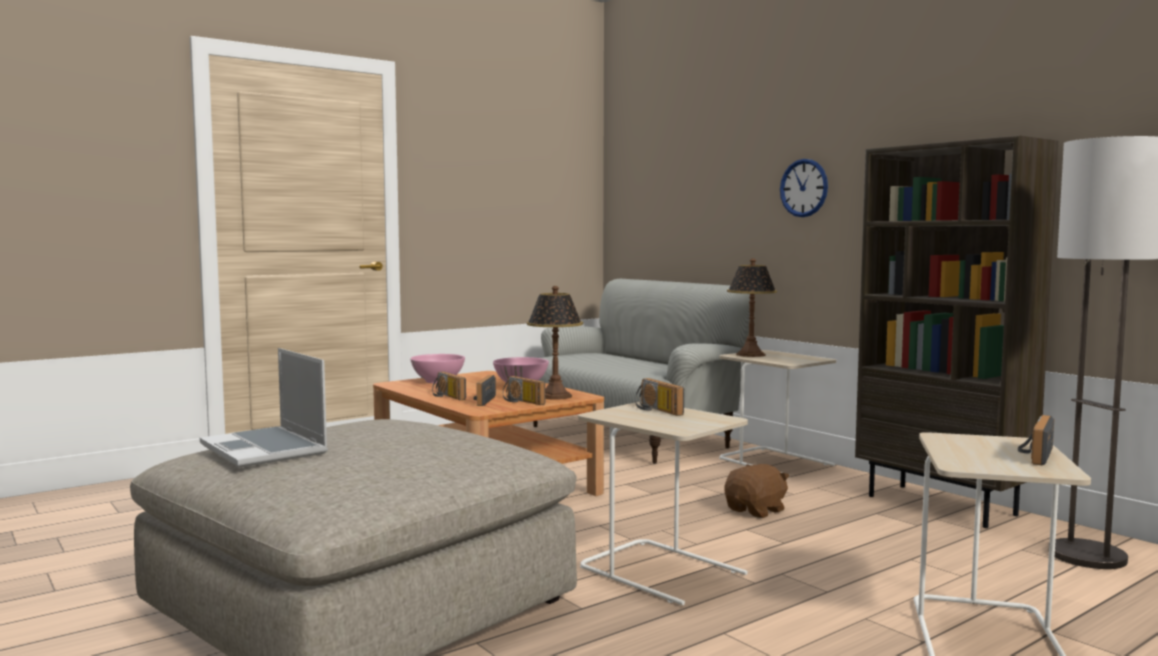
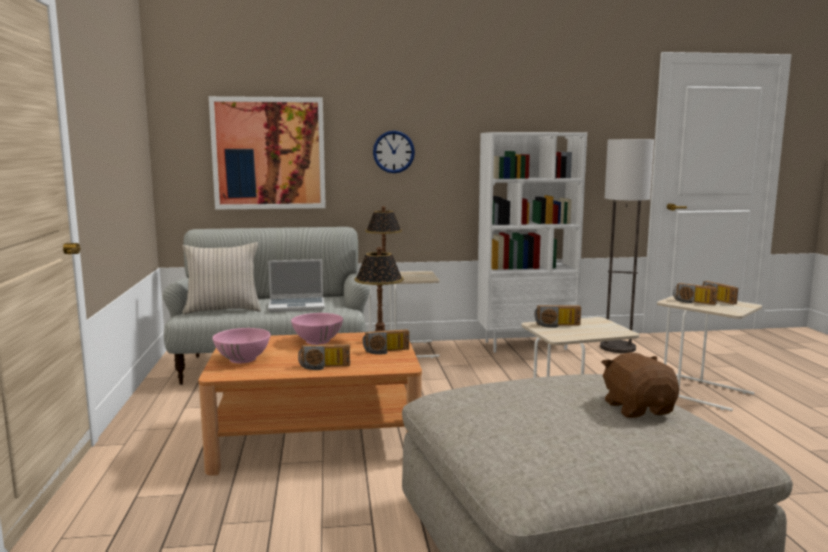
camera: 60 degrees left, 5 degrees up
laptop [200,348,328,468] -> laptop moved to [268,259,325,312]
radio [473,375,496,406] -> radio moved to [673,283,718,305]
brown plush toy [724,464,790,518] -> brown plush toy moved to [601,353,679,418]
brown bookcase [855,135,1058,528] -> white bookcase [477,132,587,353]
none -> beige pillow [182,242,261,314]
none -> picture [209,96,326,210]

